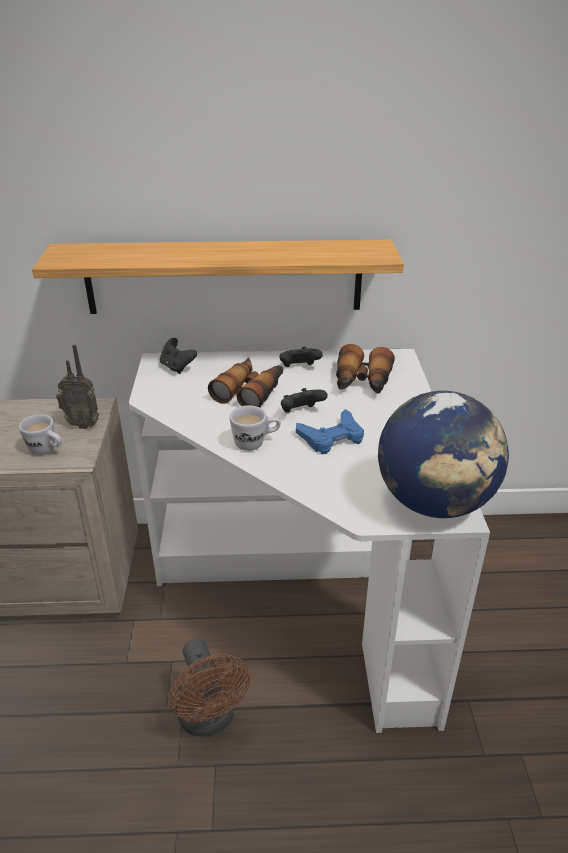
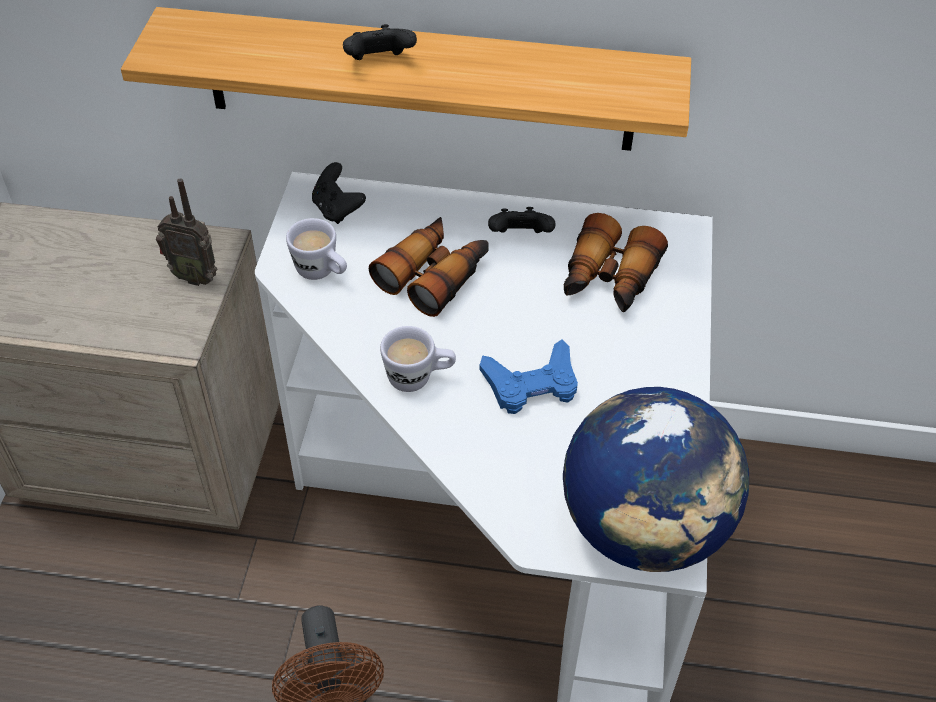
camera: 10 degrees right, 15 degrees up
white mug [19,414,62,455] -> white mug moved to [286,218,347,280]
black game controller [281,388,328,413] -> black game controller moved to [343,24,417,60]

